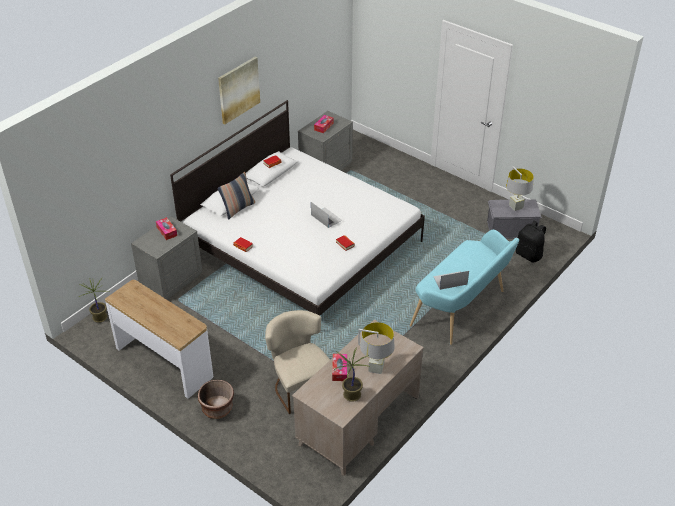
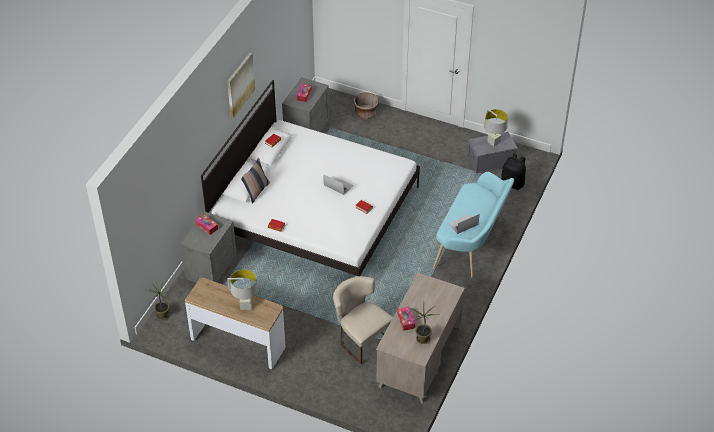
camera: 15 degrees left, 5 degrees up
brown planter [198,380,234,419] -> brown planter moved to [354,92,379,119]
grey table lamp [358,322,395,374] -> grey table lamp moved to [227,269,258,310]

